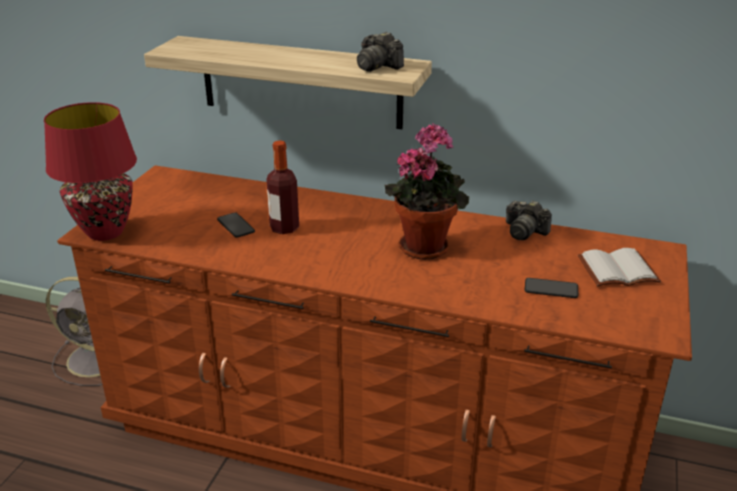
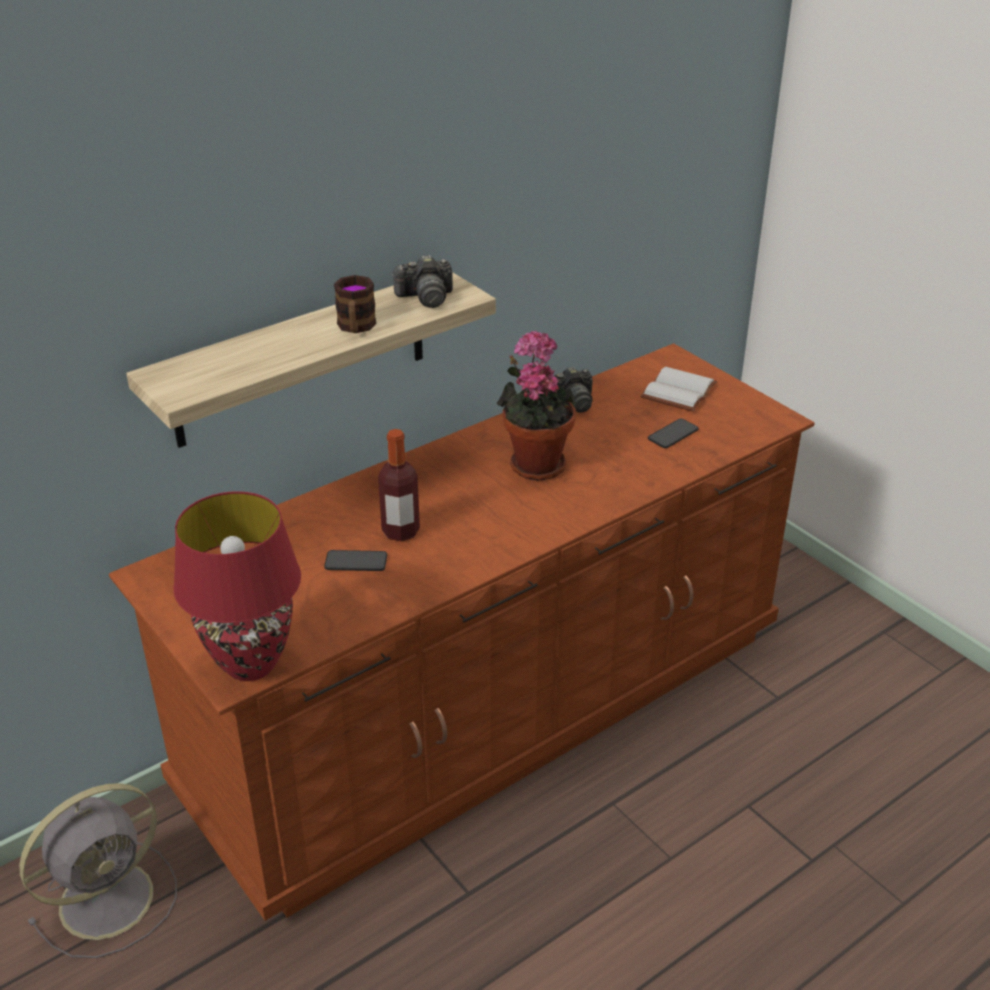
camera: 55 degrees left, 5 degrees up
none -> mug [334,275,377,333]

